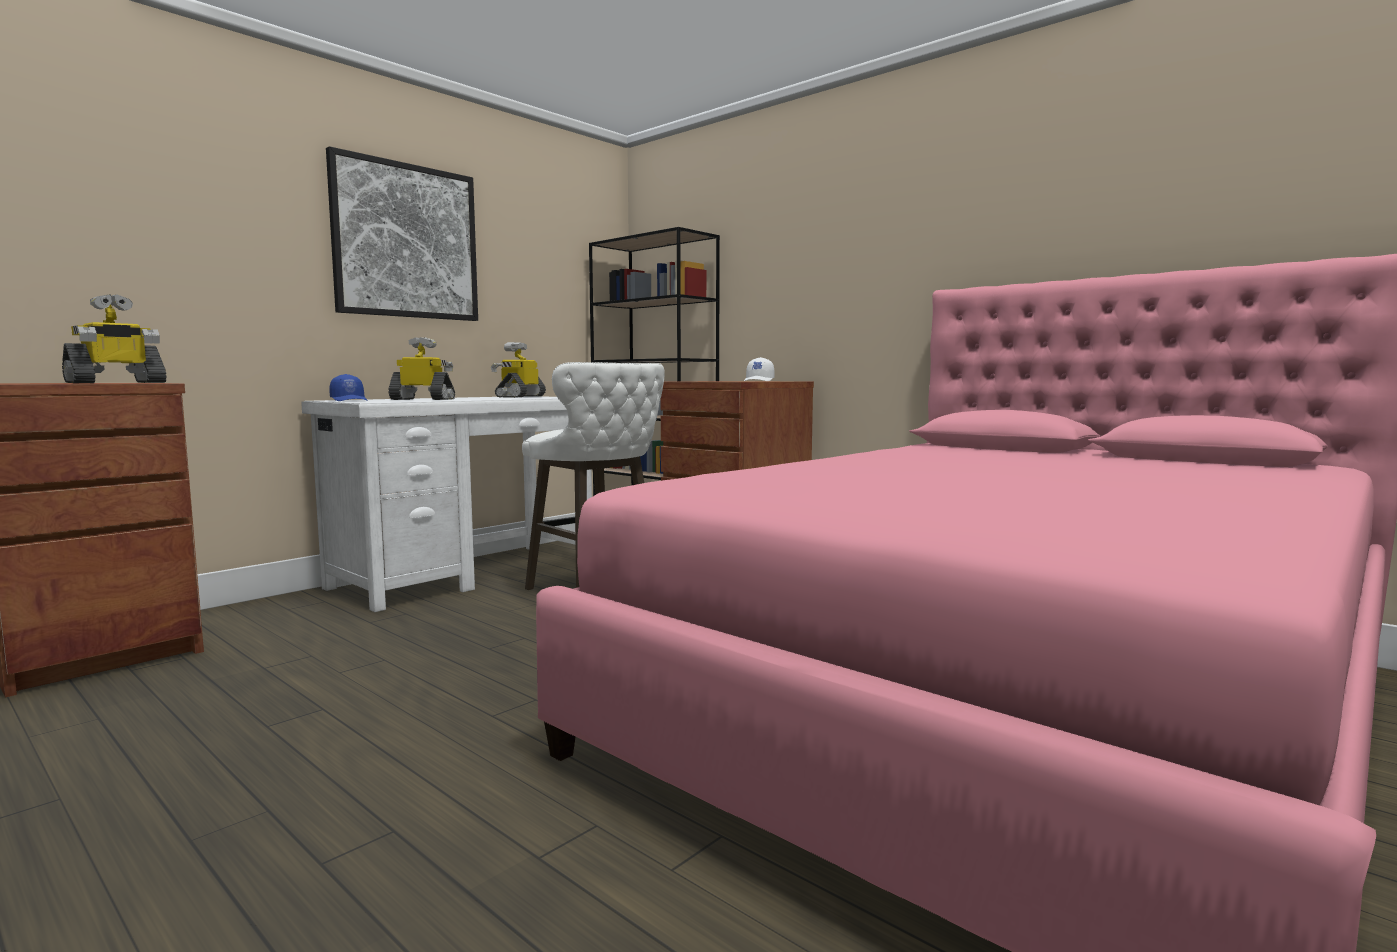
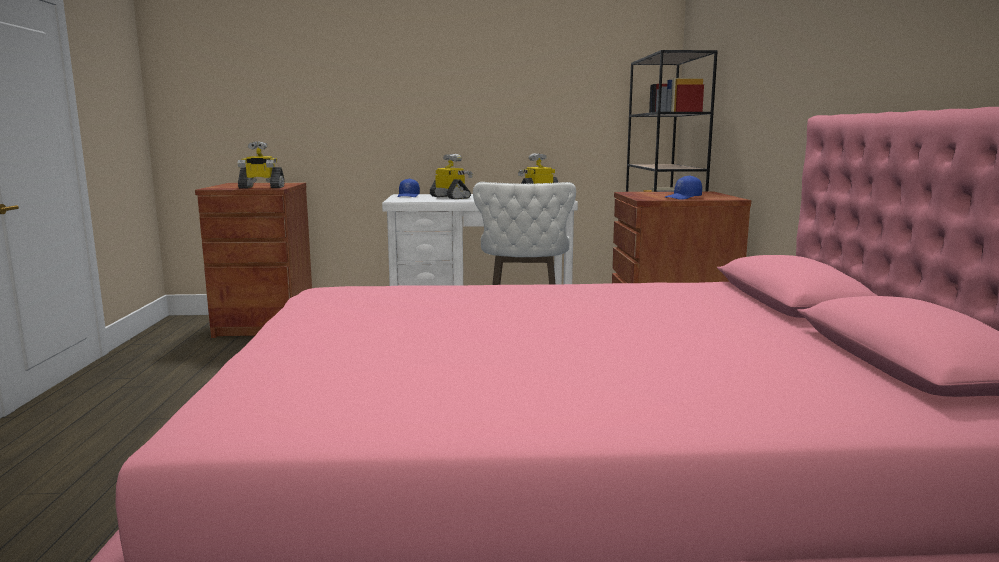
camera: 45 degrees right, 5 degrees up
picture [326,146,478,321] -> none
white cap [744,357,775,381] -> blue cap [665,175,702,200]

